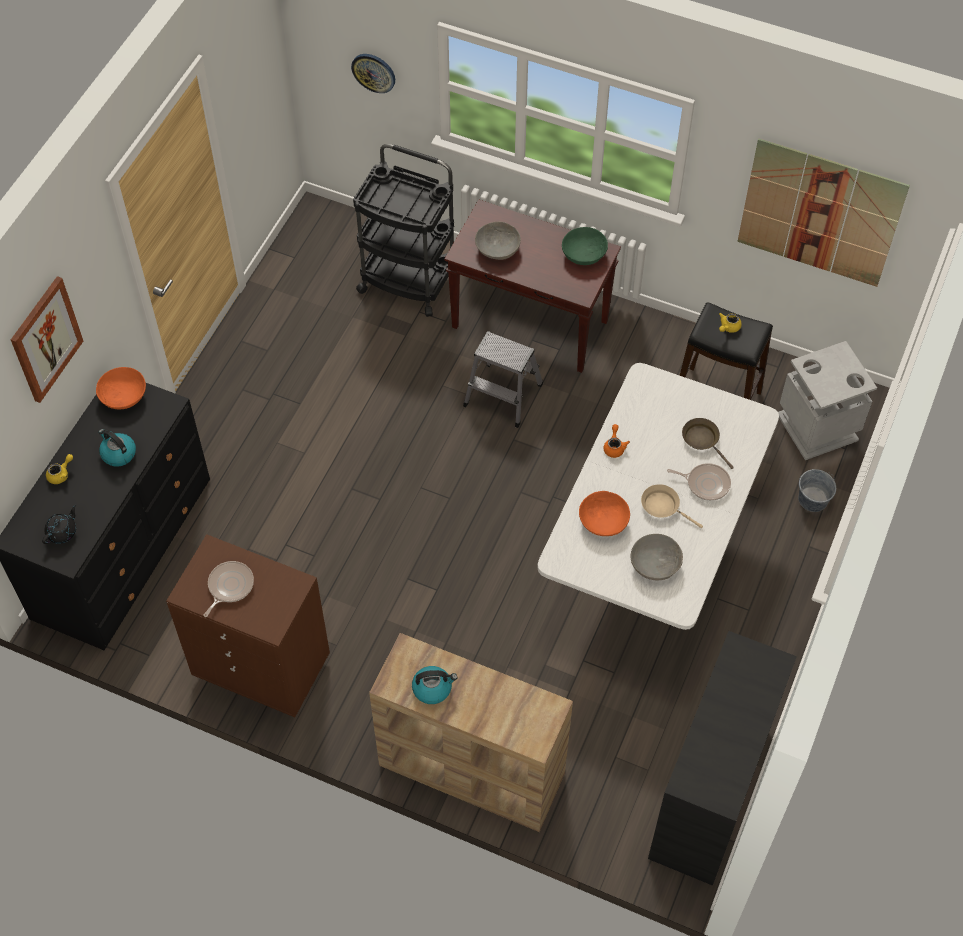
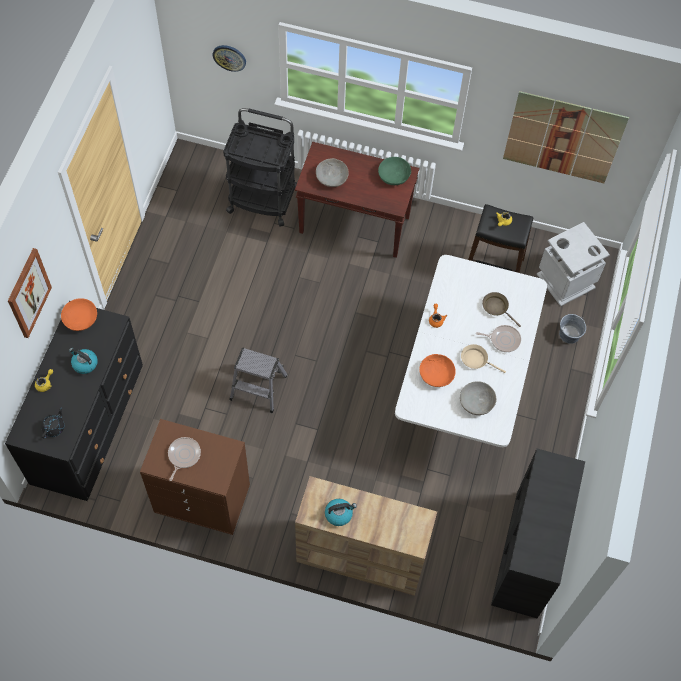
camera: 10 degrees left, 5 degrees up
grey step ladder [463,331,543,428] -> grey step ladder moved to [229,347,288,413]

